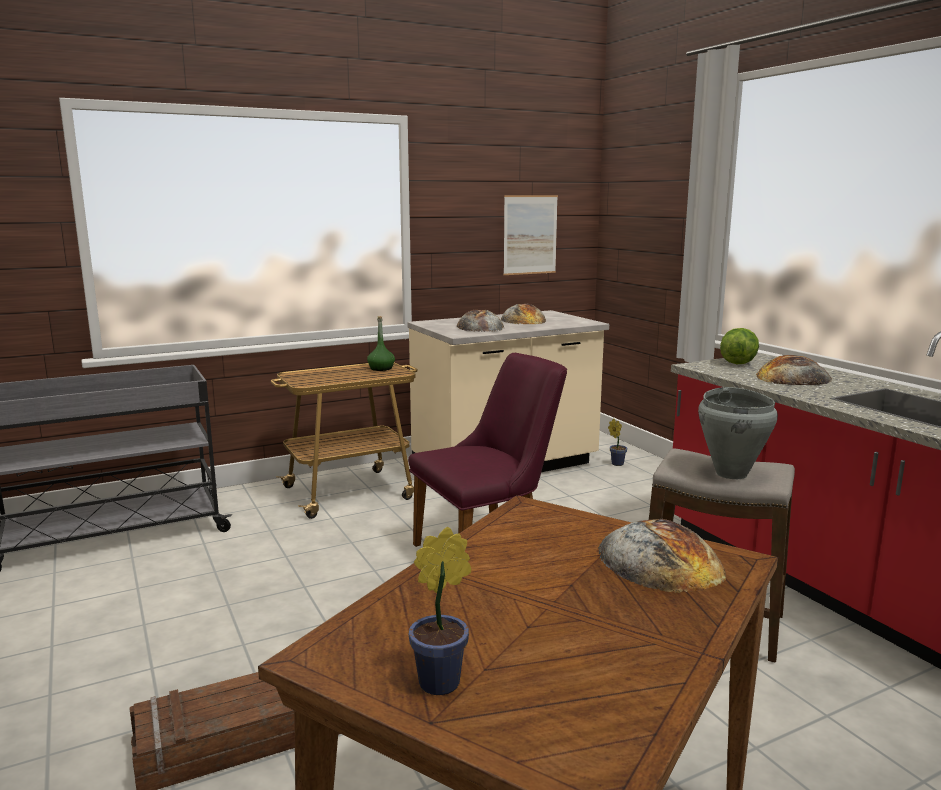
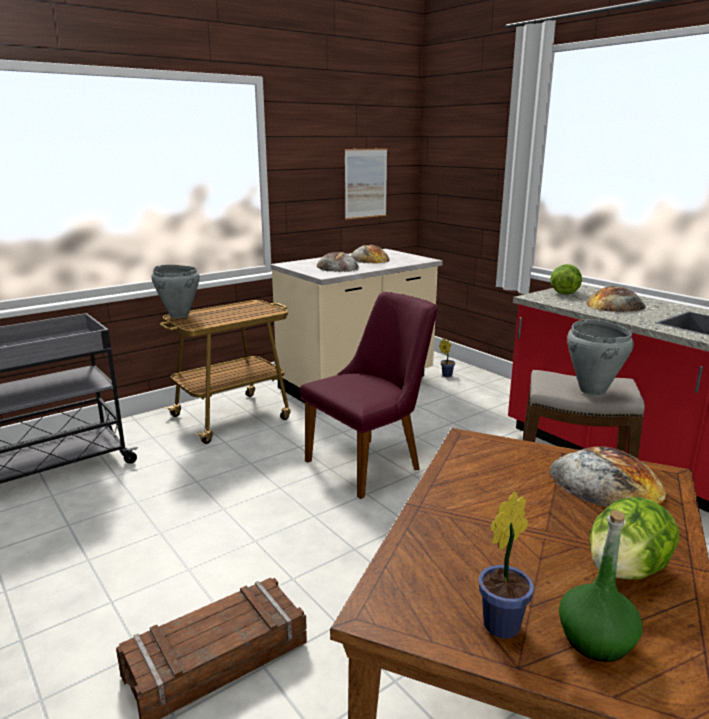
camera: 10 degrees left, 5 degrees up
green bottle [367,316,395,371] -> green bottle moved to [559,510,642,662]
none -> grey cooking pot [152,265,200,318]
none -> lettuce [590,497,679,580]

